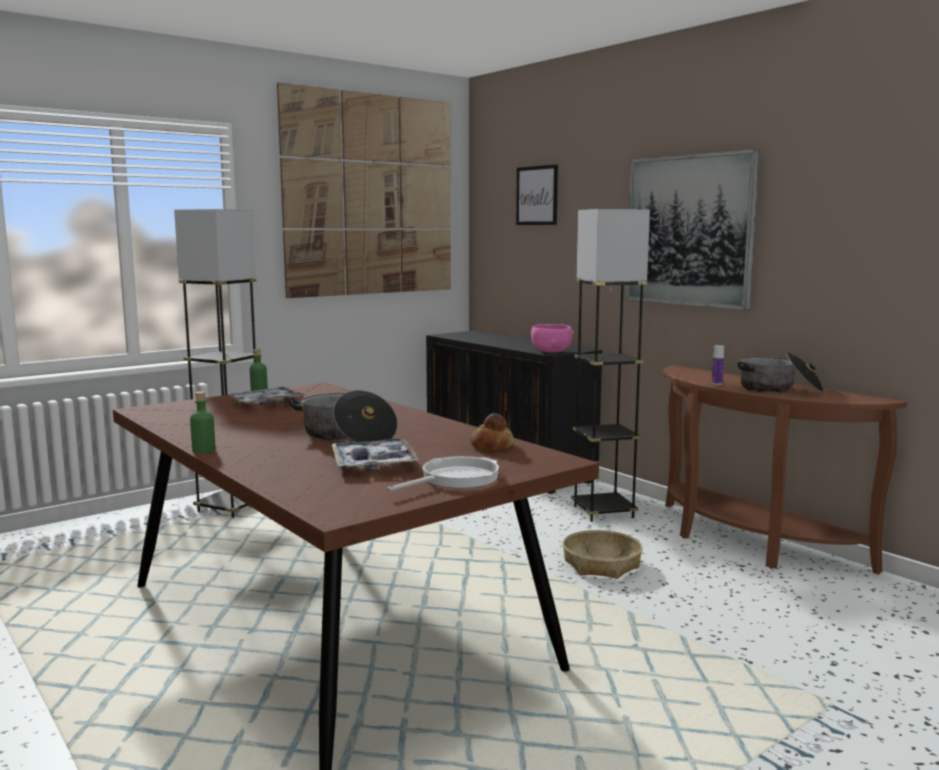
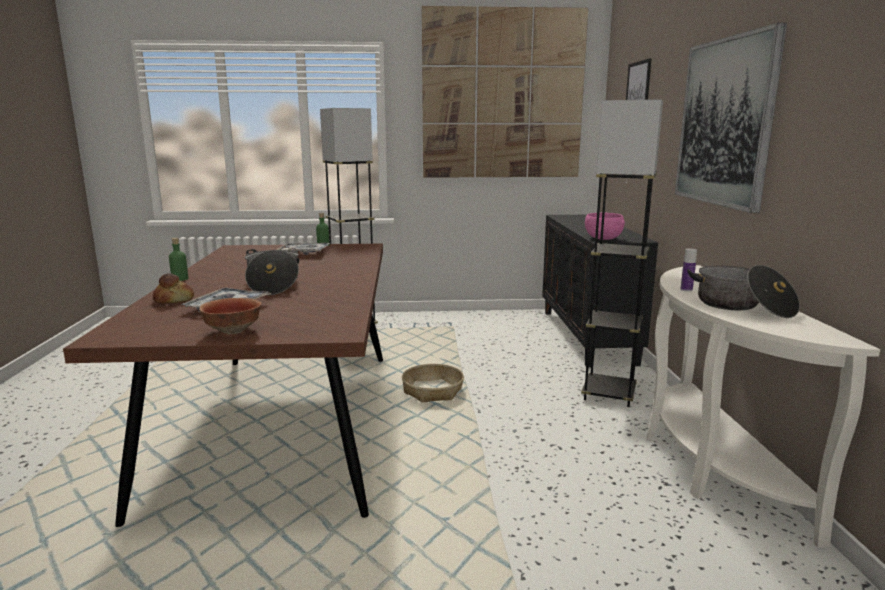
camera: 35 degrees right, 5 degrees up
frying pan [386,456,499,492] -> bowl [199,298,262,335]
bread [470,413,514,451] -> bread moved to [153,273,194,304]
basket [562,530,643,579] -> basket moved to [402,364,464,402]
brown console table [663,365,907,574] -> white console table [646,265,880,549]

